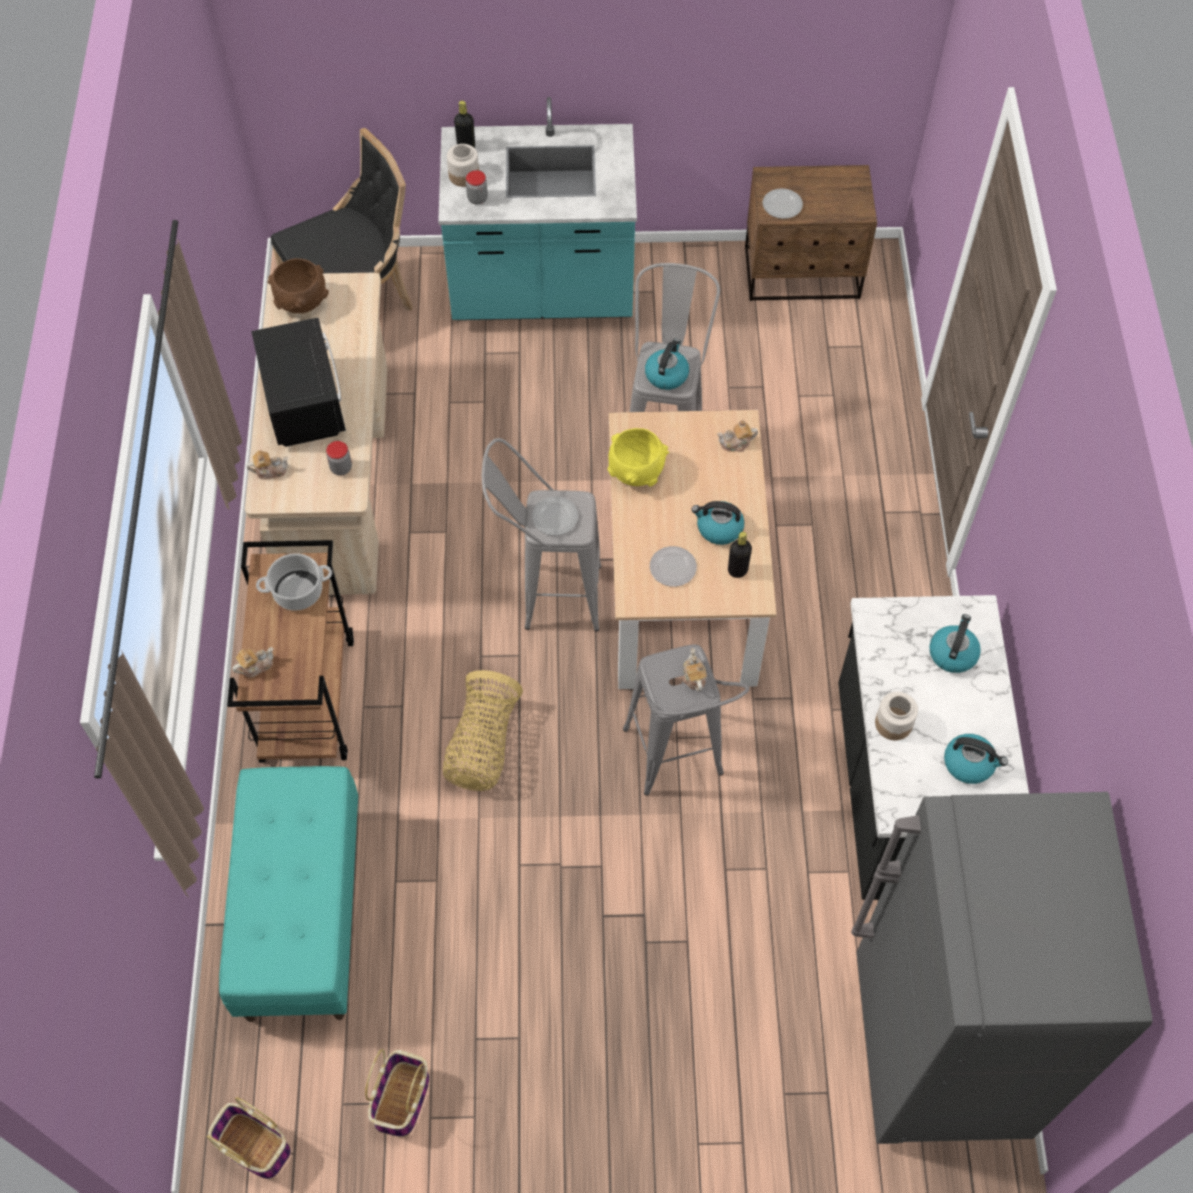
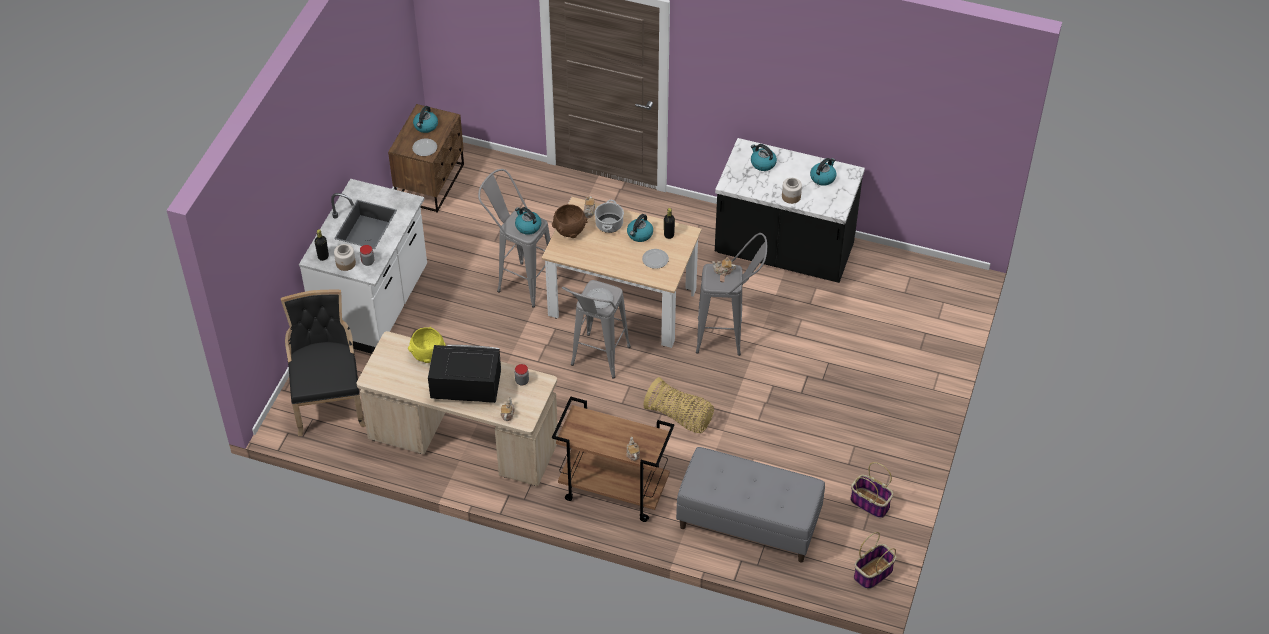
camera: 70 degrees left, 10 degrees down
turquoise bench [219,766,358,1022] -> grey bench [676,447,825,563]
cooking pot [256,553,332,611] -> cooking pot moved to [595,200,624,233]
brown bowl [268,258,329,314] -> brown bowl moved to [552,204,588,238]
turquoise counter [438,97,637,320] -> white counter [299,179,427,354]
yellow bowl [607,428,669,487] -> yellow bowl moved to [408,327,445,363]
grey fridge [851,792,1152,1144] -> none
none -> kettle [413,106,438,133]

